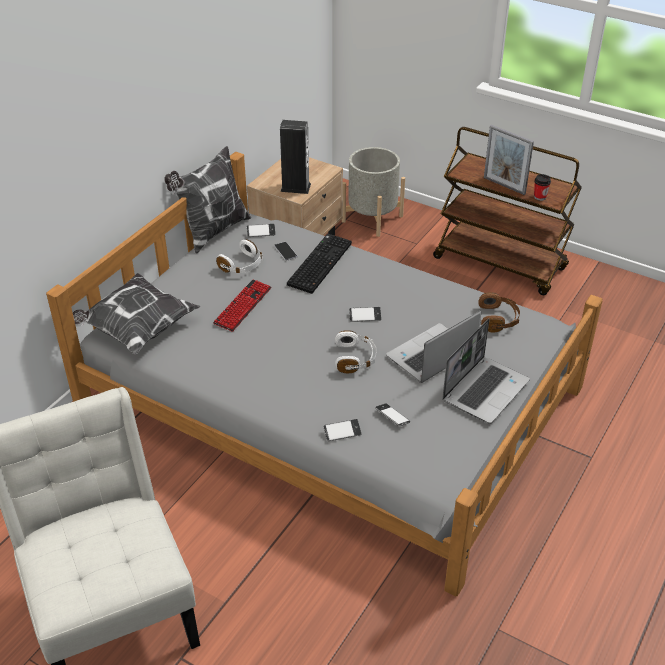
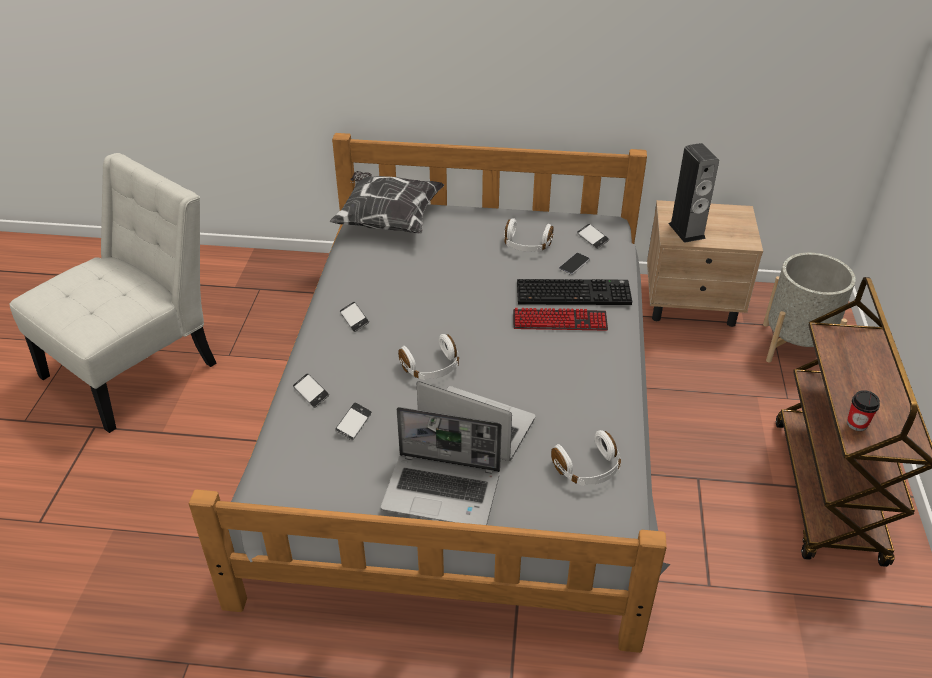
camera: 65 degrees right, 0 degrees up
pillow [164,146,251,253] -> none
keyboard [213,280,272,332] -> keyboard moved to [513,308,608,331]
phone [349,307,381,322] -> phone moved to [340,302,369,332]
brown headphones [478,292,520,332] -> white headphones [551,430,621,486]
picture frame [484,125,534,195] -> none

